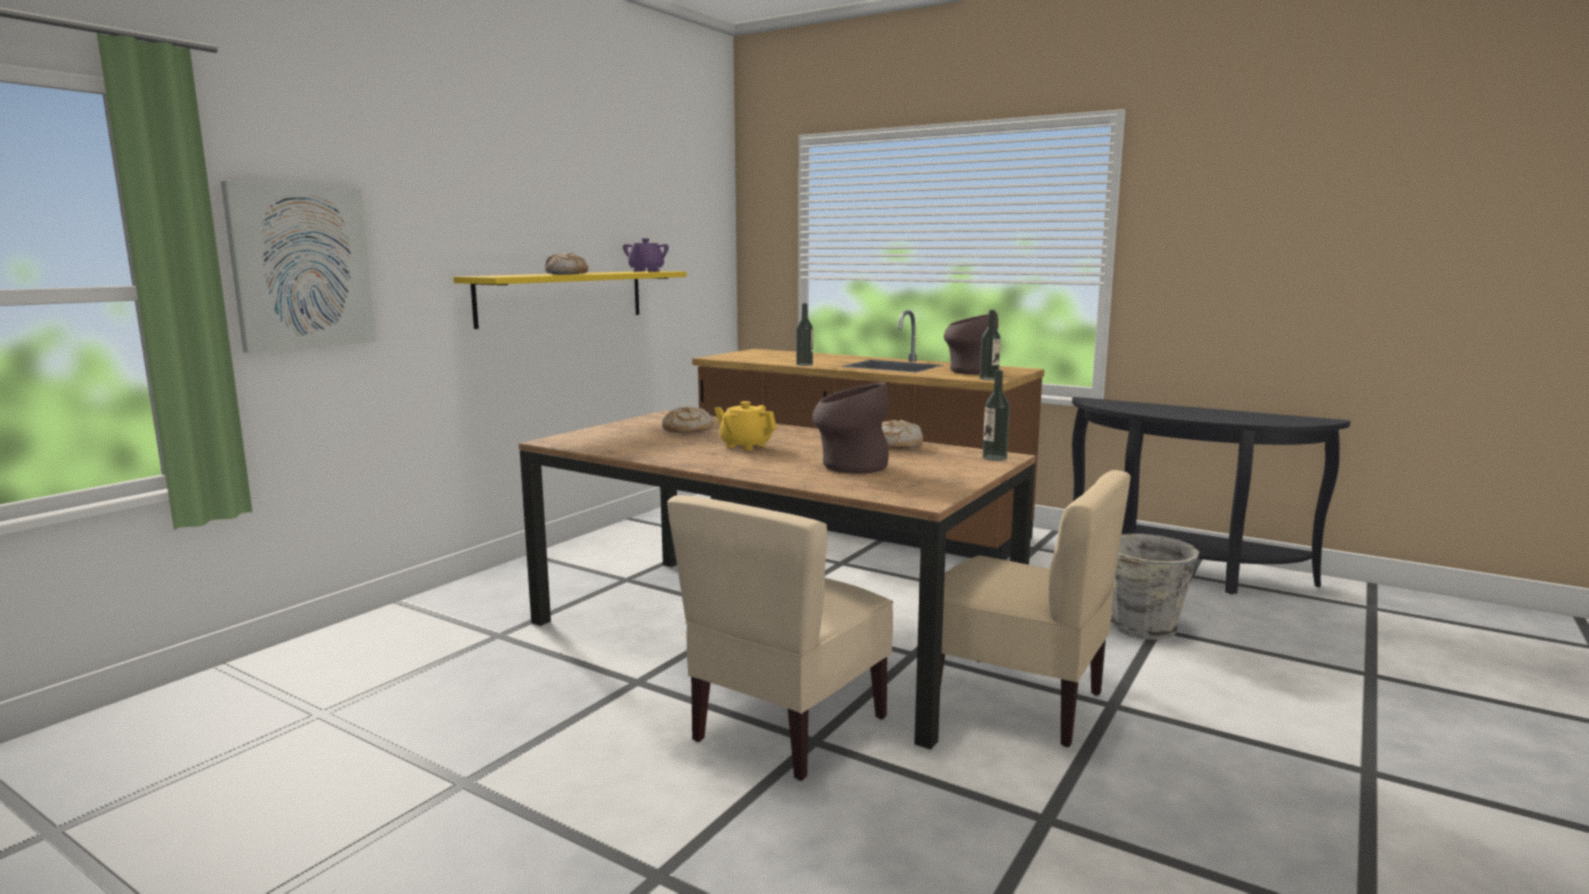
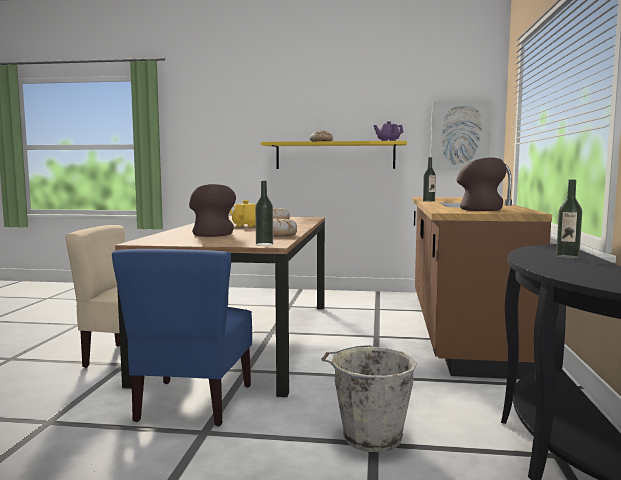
camera: 65 degrees right, 5 degrees down
picture [221,181,376,353] -> picture moved to [431,101,491,170]
beige chair [940,470,1131,747] -> blue chair [112,249,252,426]
bottle [980,310,1001,380] -> bottle moved to [556,180,582,259]

